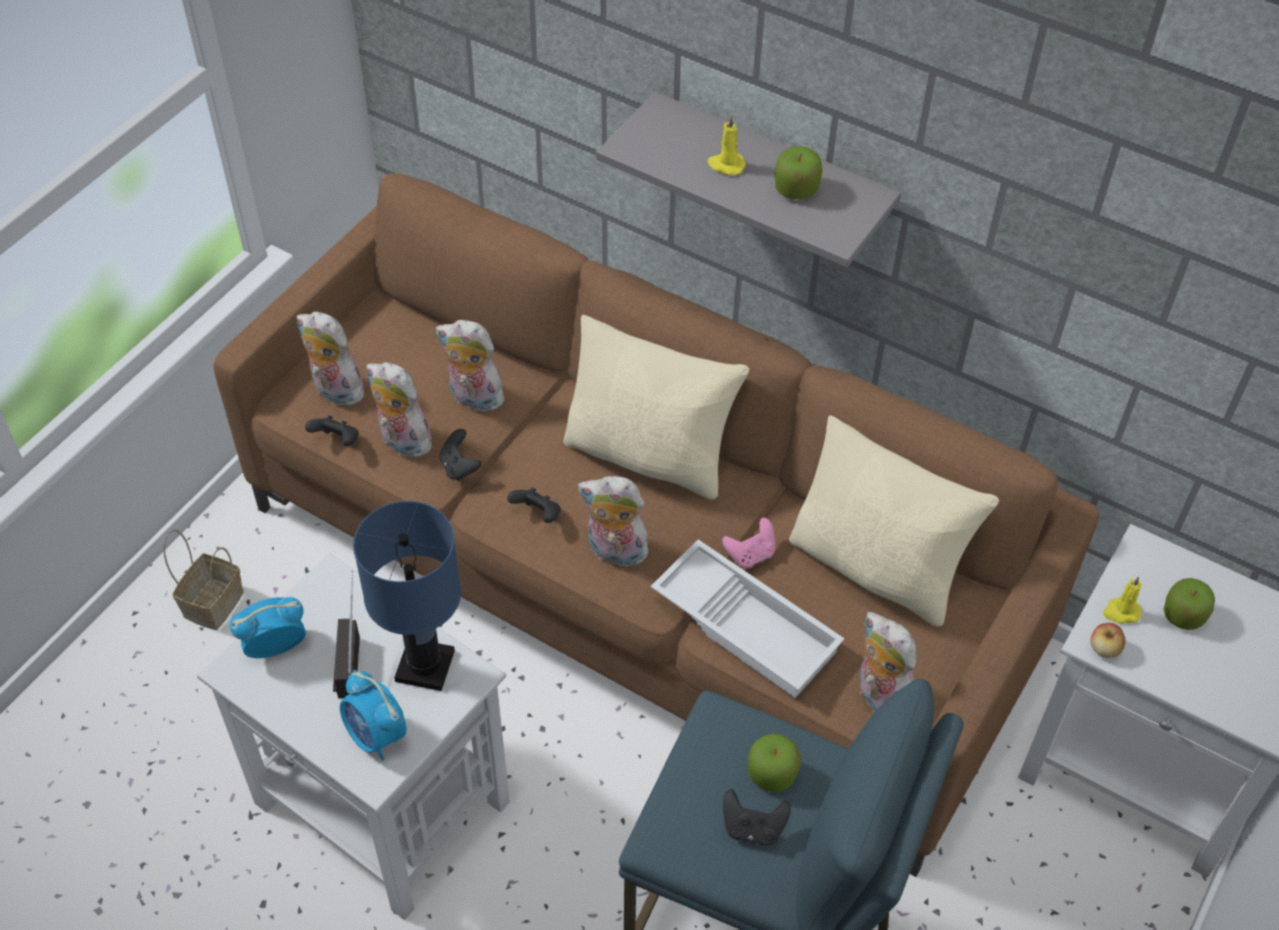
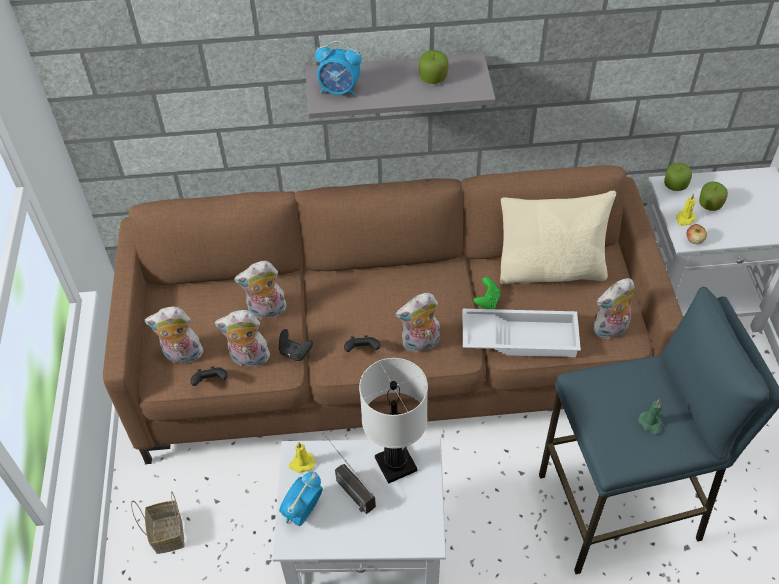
camera: 35 degrees left, 0 degrees up
alarm clock [340,670,406,760] -> alarm clock moved to [315,41,362,97]
blue table lamp [353,501,461,691] -> white table lamp [359,358,428,484]
beige pillow [564,315,749,500] -> none
yellow candle [708,116,746,176] -> yellow candle moved to [289,442,315,473]
pink game controller [722,518,775,568] -> green game controller [474,277,500,309]
black game controller [723,789,791,846] -> green candle [638,400,663,435]
apple [748,734,801,792] -> apple moved to [664,163,692,191]
plush toy [859,612,917,713] -> plush toy turned 45 degrees counterclockwise [592,278,635,339]

